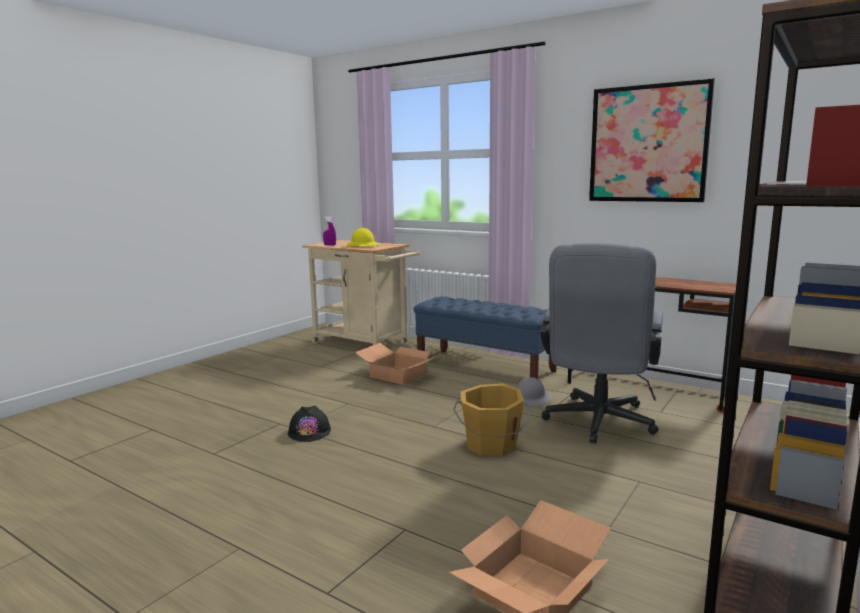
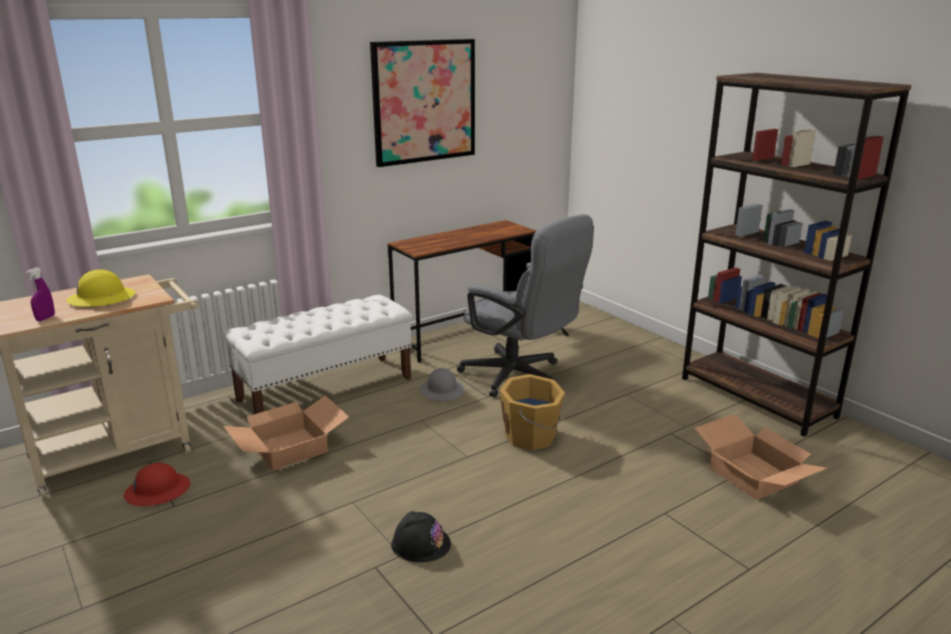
camera: 70 degrees left, 10 degrees up
blue bench [414,296,556,379] -> white bench [223,295,412,414]
none -> red hard hat [124,463,190,506]

